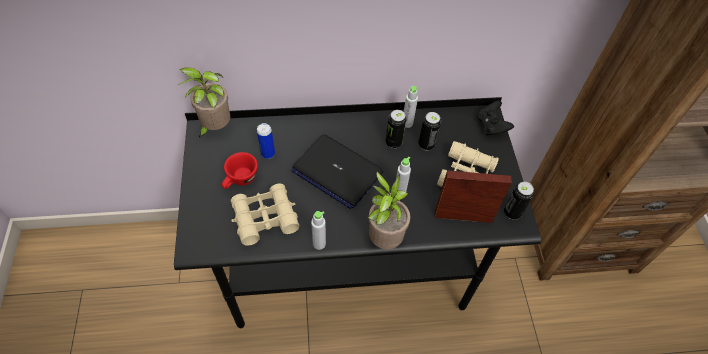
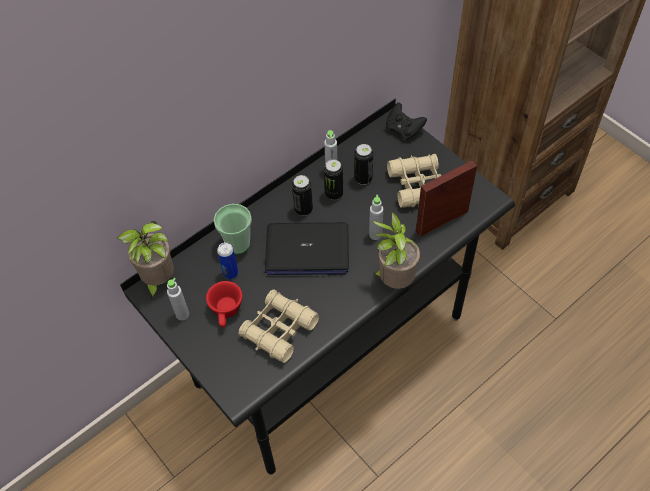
camera: 30 degrees left, 0 degrees up
grey bottle [311,211,326,250] -> grey bottle moved to [167,278,189,320]
can [504,182,534,219] -> can moved to [292,175,313,216]
none -> cup [214,204,252,255]

